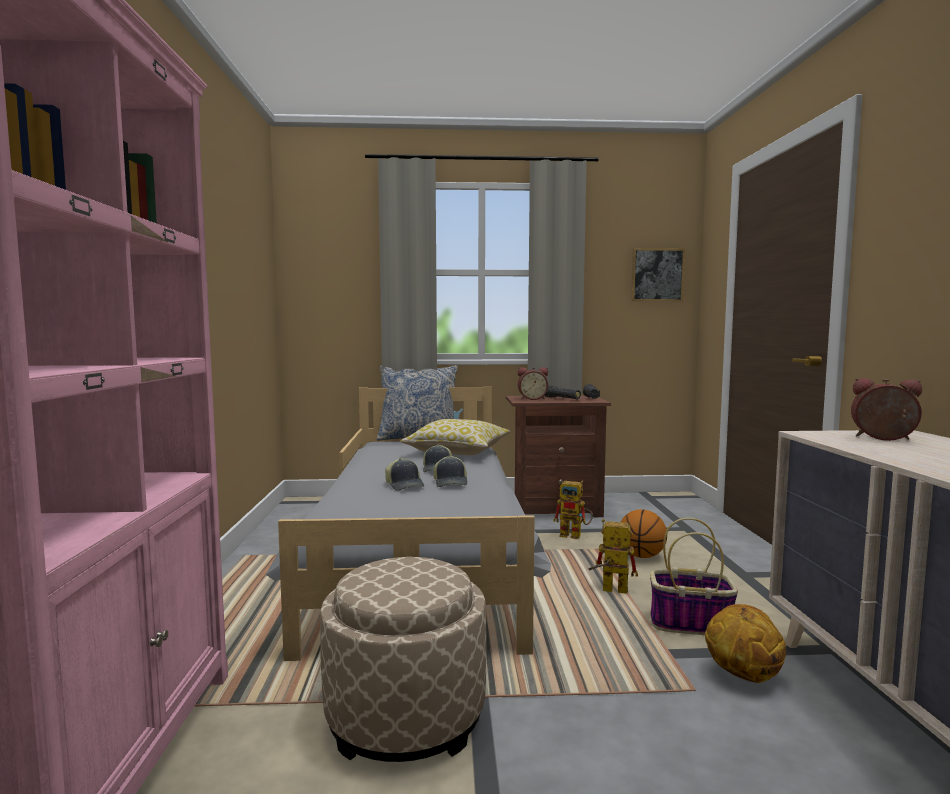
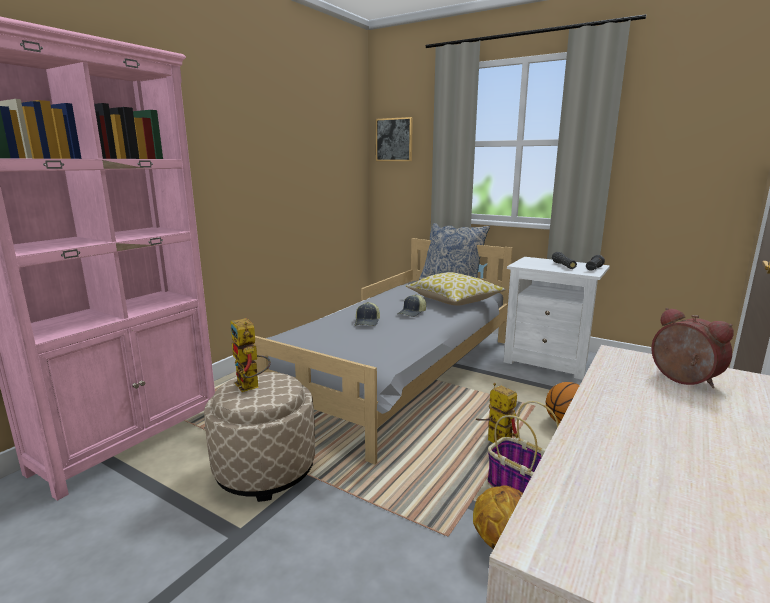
camera: 35 degrees right, 10 degrees up
cap [434,456,467,487] -> none
brown nightstand [506,395,611,517] -> white nightstand [504,257,610,380]
alarm clock [518,367,548,400] -> none
toy robot [553,481,593,539] -> toy robot moved to [230,318,271,392]
picture [631,248,685,301] -> picture moved to [376,117,413,161]

